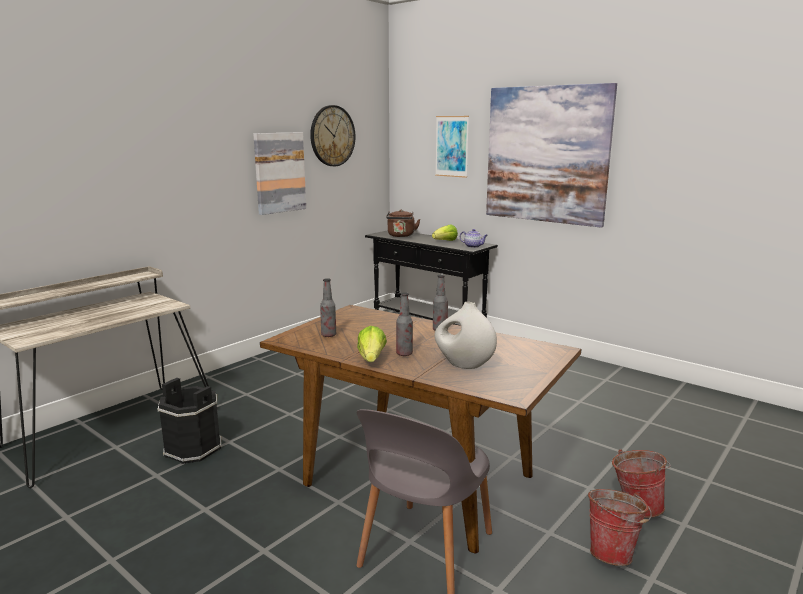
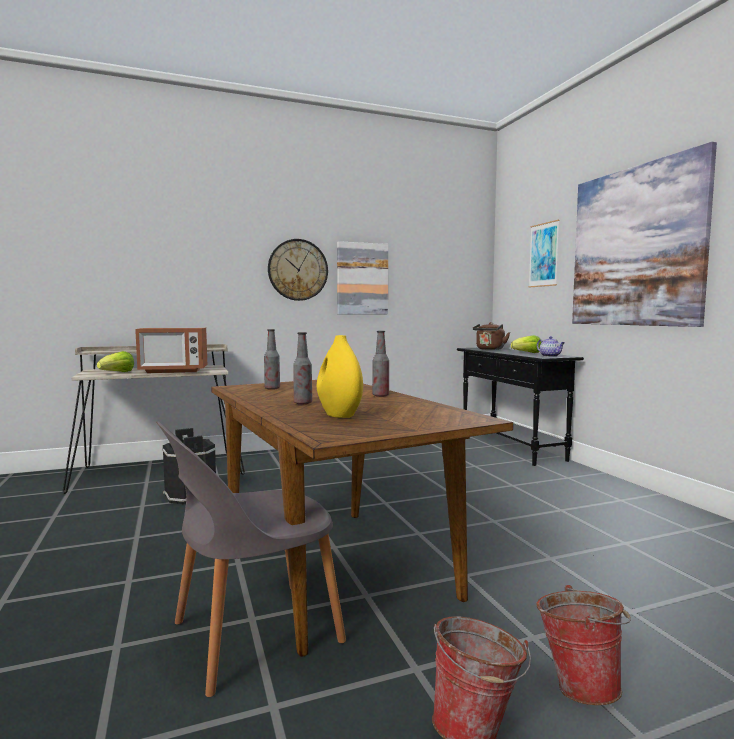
camera: 30 degrees right, 10 degrees down
wall clock [310,105,355,166] -> wall clock moved to [268,239,328,301]
lettuce [357,326,387,362] -> lettuce moved to [97,351,134,372]
white vase [435,302,497,369] -> yellow vase [317,335,363,418]
none -> microwave [135,328,207,373]

